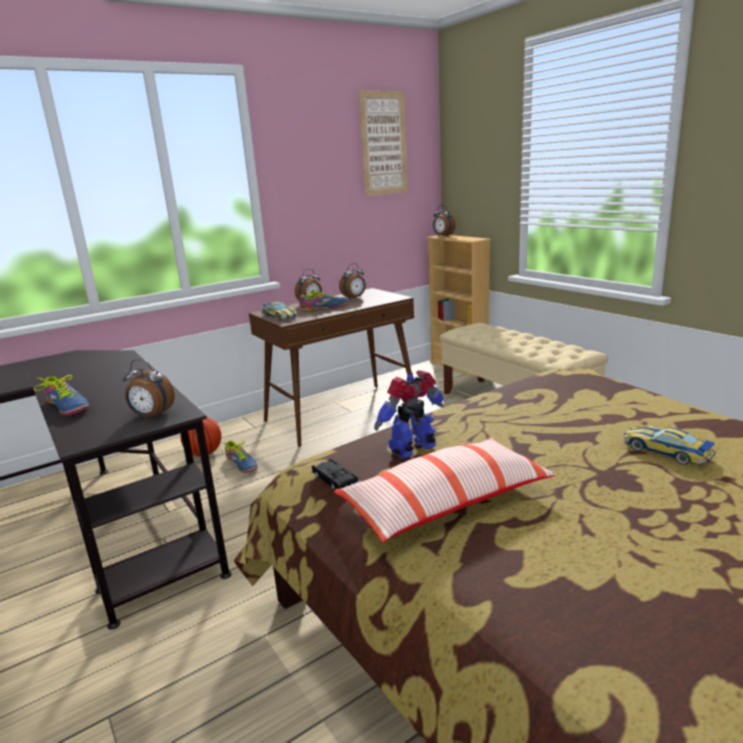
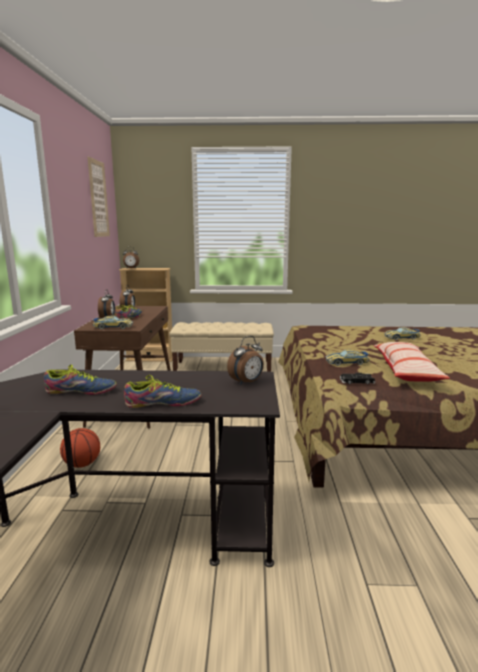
camera: 55 degrees left, 5 degrees down
shoe [222,441,258,473] -> shoe moved to [44,364,117,395]
toy robot [374,370,444,459] -> toy car [325,350,370,366]

